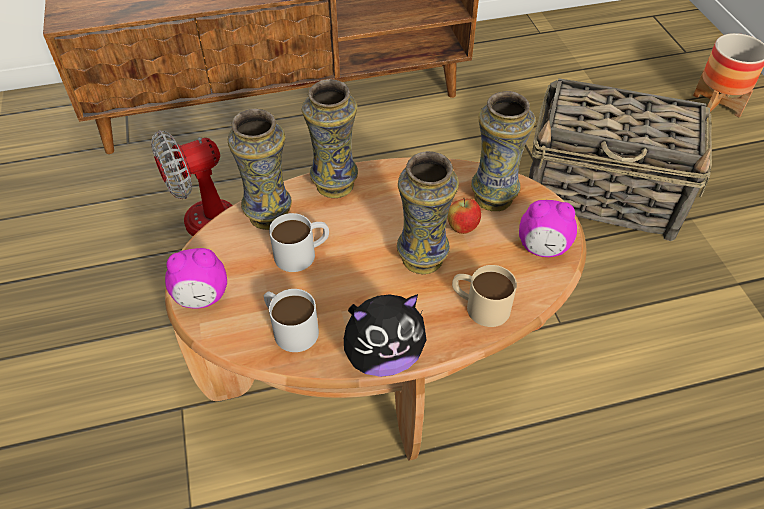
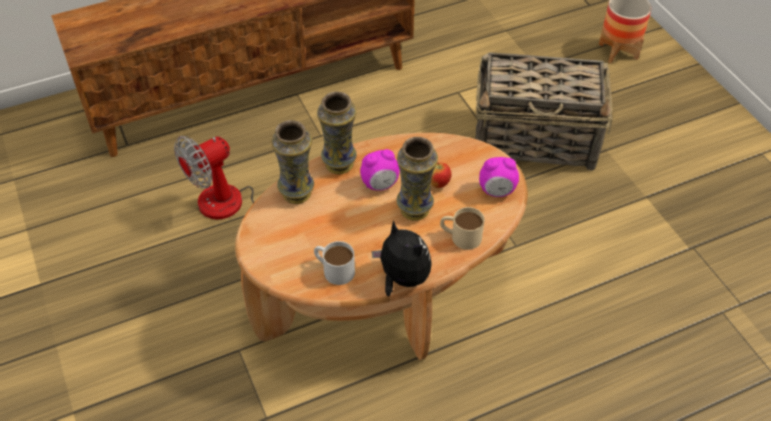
camera: 10 degrees left, 0 degrees up
alarm clock [165,248,227,309] -> alarm clock moved to [360,149,400,191]
white mug [269,213,329,272] -> none
plush toy [344,294,426,377] -> plush toy turned 105 degrees counterclockwise [371,220,432,296]
vase [471,91,535,211] -> none

